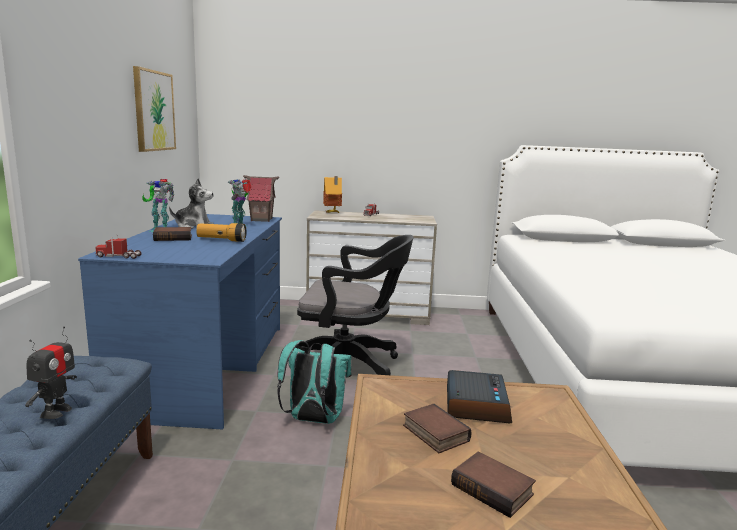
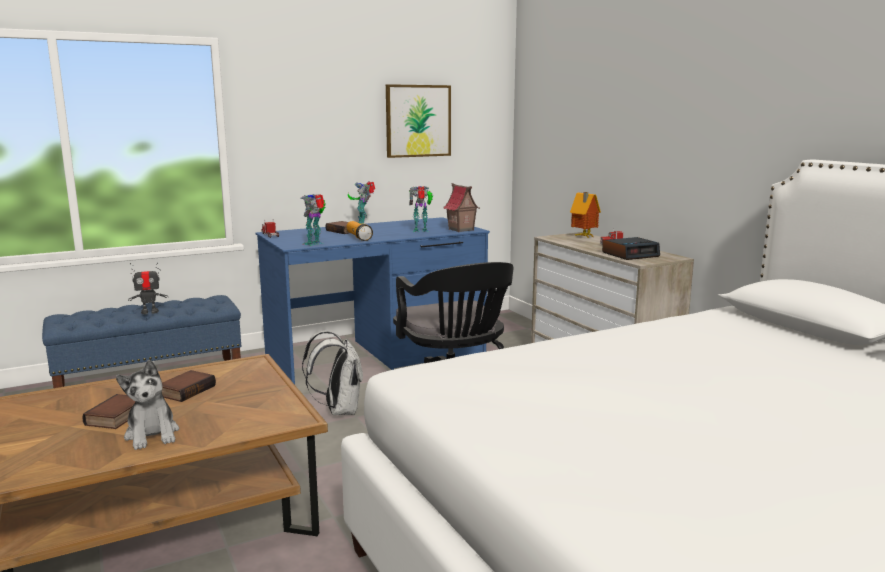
camera: 60 degrees right, 0 degrees up
plush toy [169,179,214,229] -> plush toy moved to [116,360,179,450]
turquoise backpack [277,340,352,424] -> white backpack [302,331,363,415]
alarm clock [447,370,512,423] -> alarm clock moved to [602,237,660,260]
none -> toy robot [301,194,326,246]

